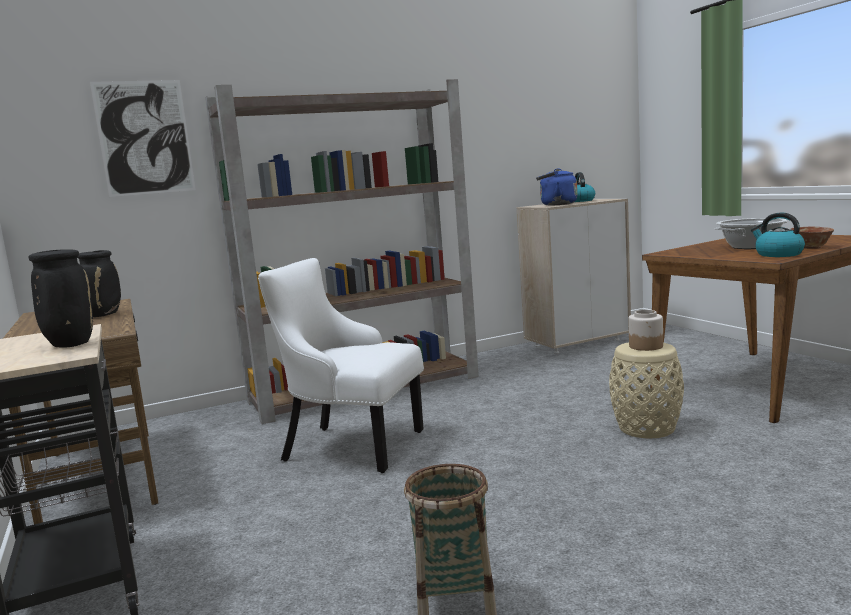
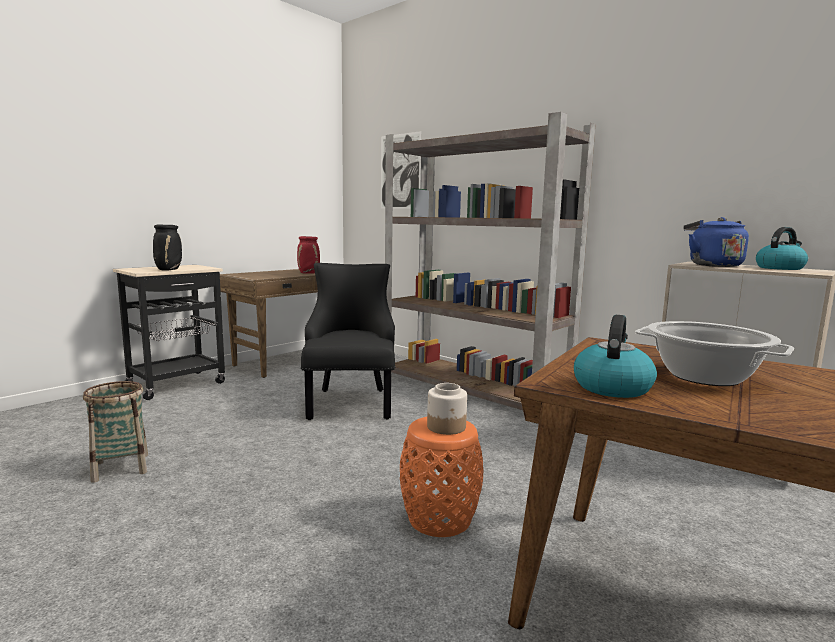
camera: 65 degrees right, 0 degrees up
black vase [77,250,121,317] -> red vase [297,236,320,274]
white chair [258,258,424,473] -> black chair [301,263,395,420]
beige stool [609,342,684,438] -> orange stool [400,417,484,537]
bowl [791,227,834,249] -> none

